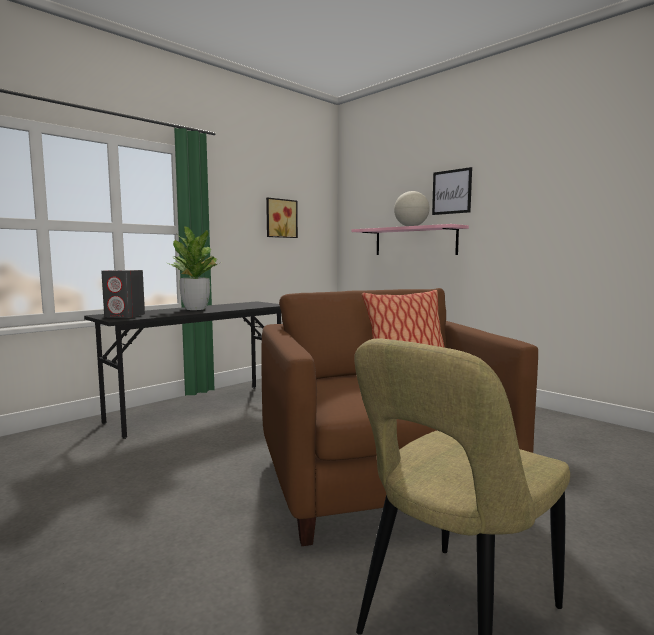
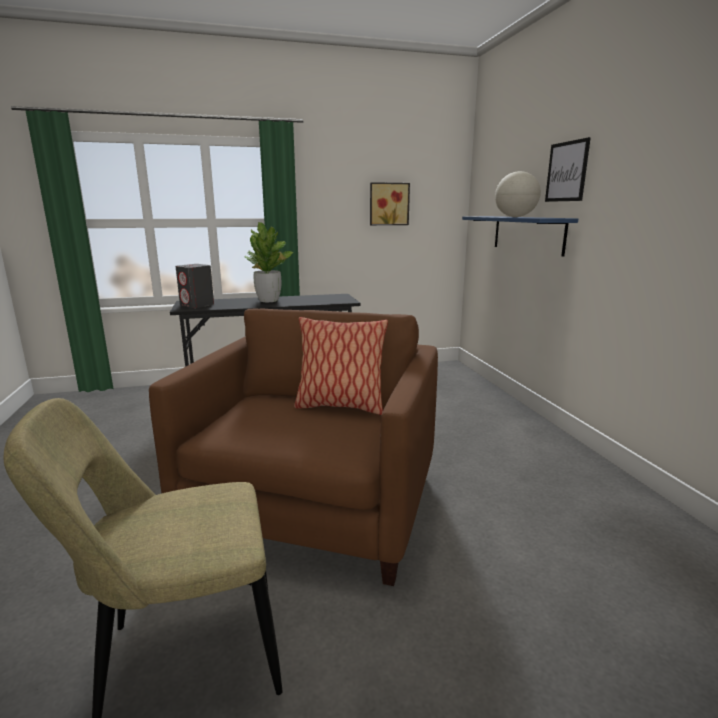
camera: 30 degrees right, 10 degrees up
pink shelf [352,224,469,255] -> blue shelf [462,216,578,257]

